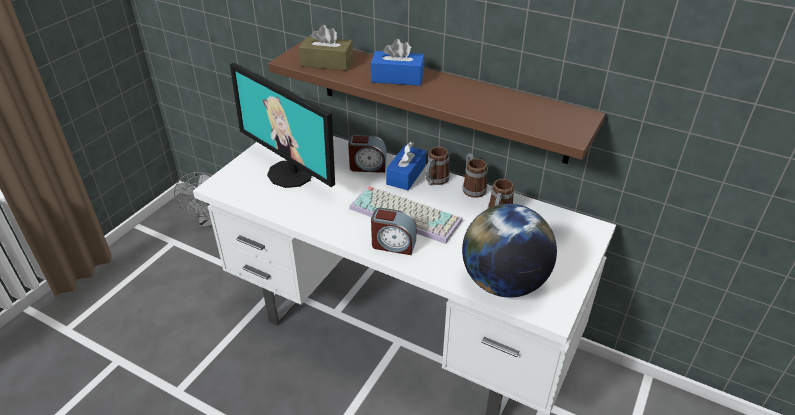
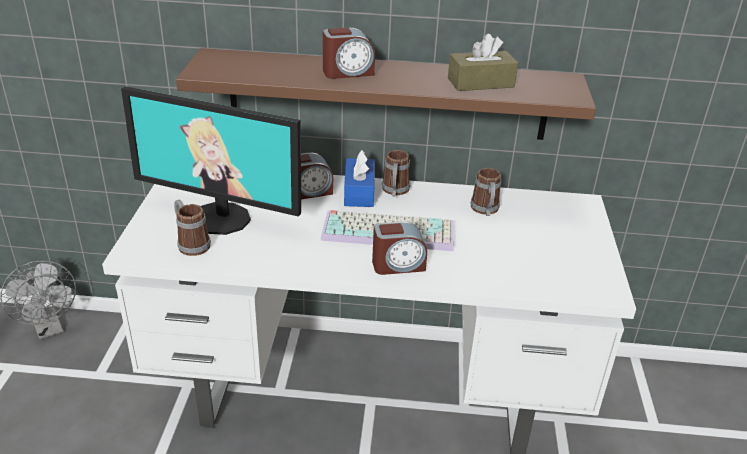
camera: 25 degrees left, 5 degrees down
brown tissue box [299,25,353,71] -> brown tissue box moved to [448,34,518,91]
blue tissue box [371,39,424,86] -> alarm clock [323,28,375,79]
mug [462,153,488,198] -> mug moved to [174,200,211,256]
globe [462,204,557,298] -> none

